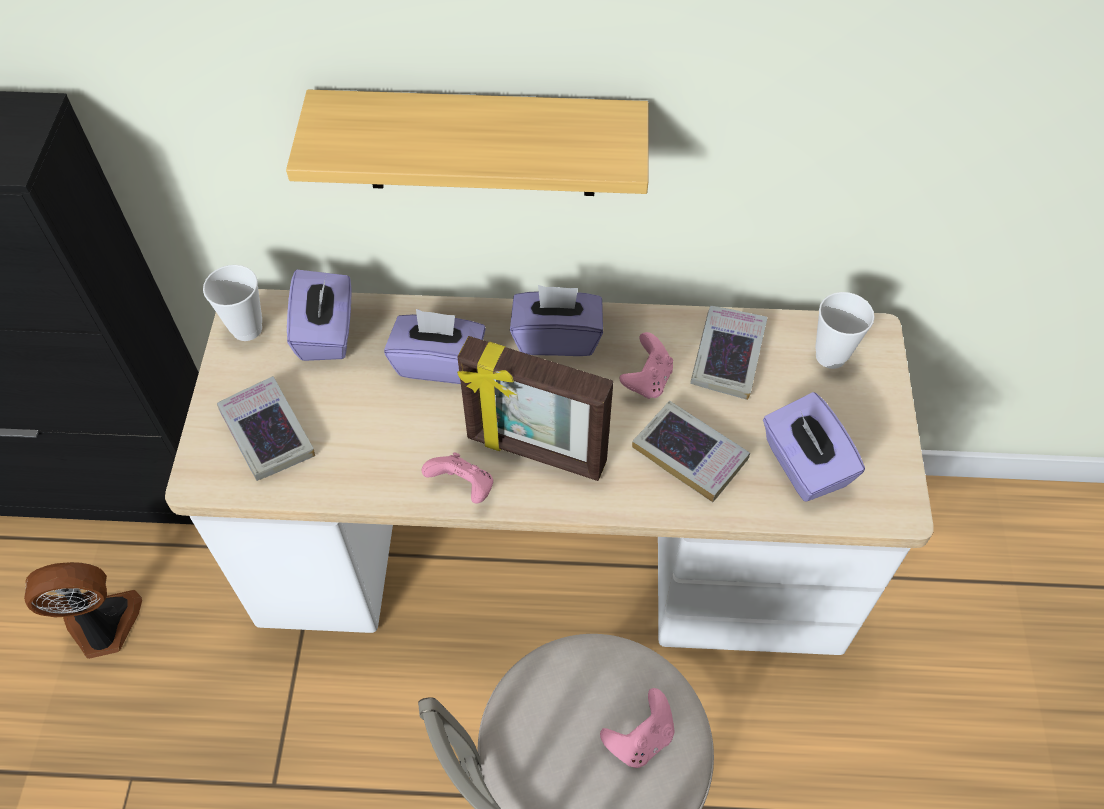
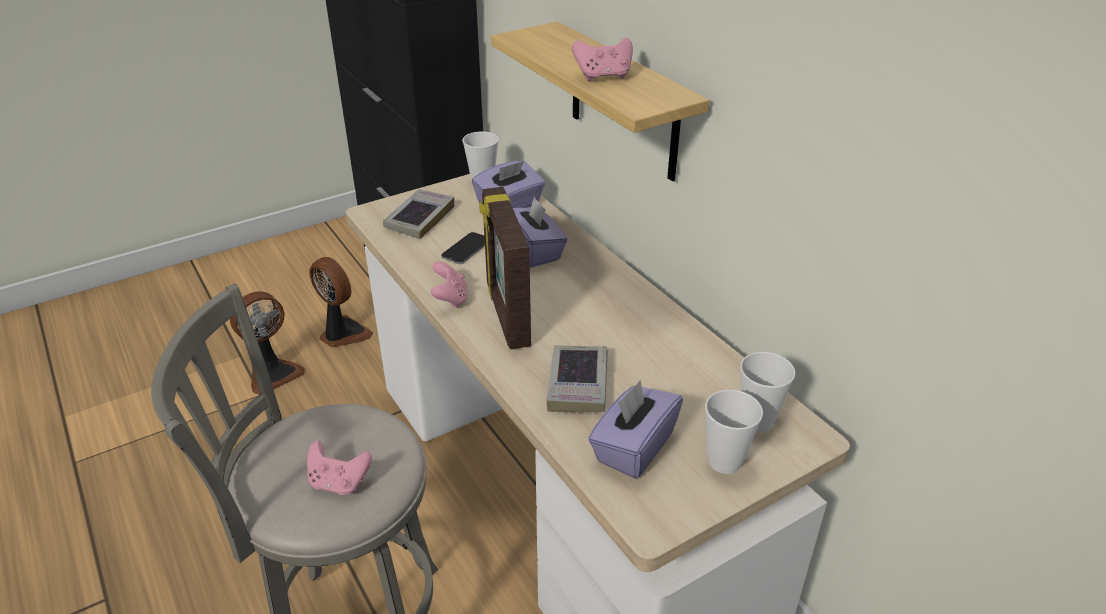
camera: 55 degrees right, 20 degrees down
purple tissue box [510,285,603,356] -> none
pink game controller [620,332,673,399] -> pink game controller moved to [572,38,633,81]
book [690,306,768,400] -> none
none -> fan [230,291,305,395]
none -> phone [441,232,485,264]
none -> cup [705,390,763,474]

